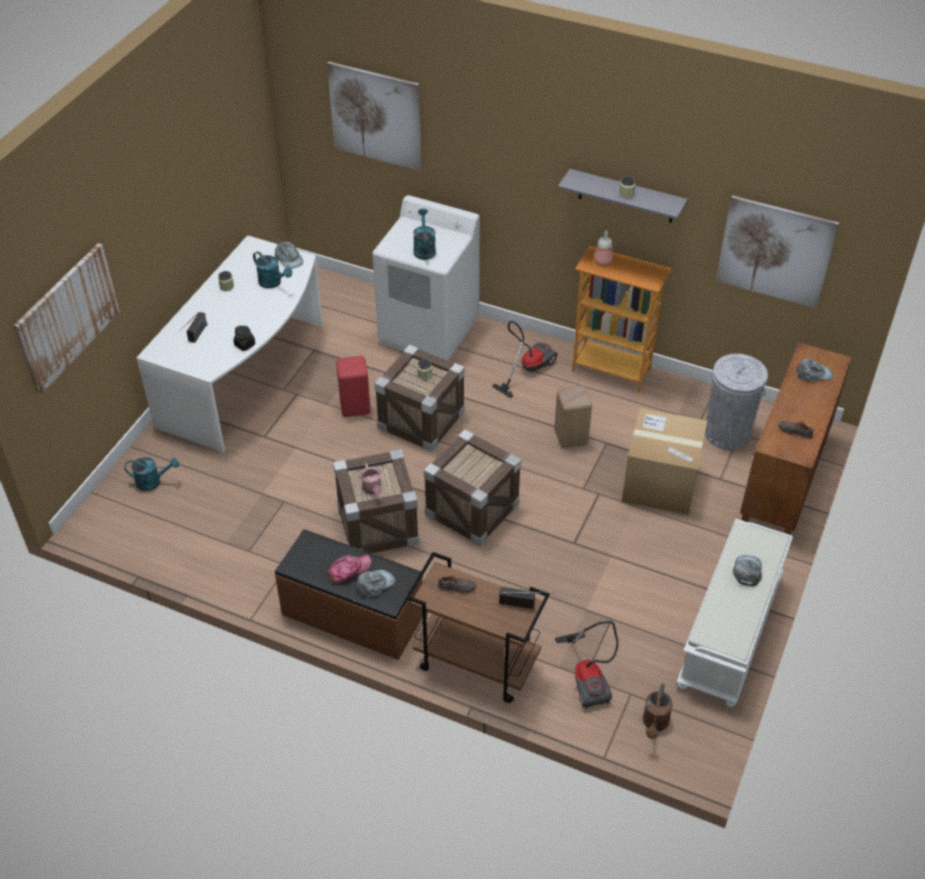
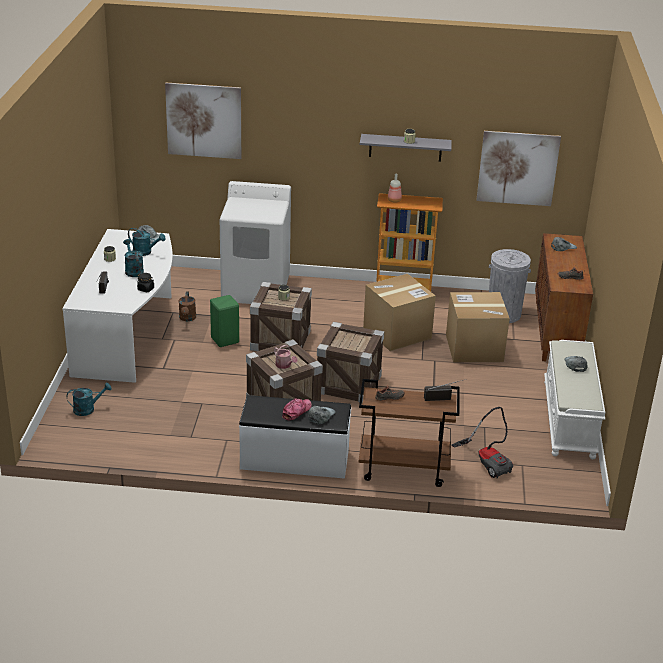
camera: 20 degrees left, 15 degrees down
picture [14,243,120,395] -> none
brown bench [275,529,423,660] -> white bench [239,395,351,479]
red stool [336,356,371,417] -> green stool [210,295,239,347]
turquoise watering can [413,209,436,260] -> turquoise watering can moved to [123,239,144,277]
vacuum cleaner [492,321,558,398] -> none
beige stool [554,385,592,448] -> cardboard box [363,274,436,351]
brown watering can [643,684,673,739] -> brown watering can moved to [179,291,196,321]

